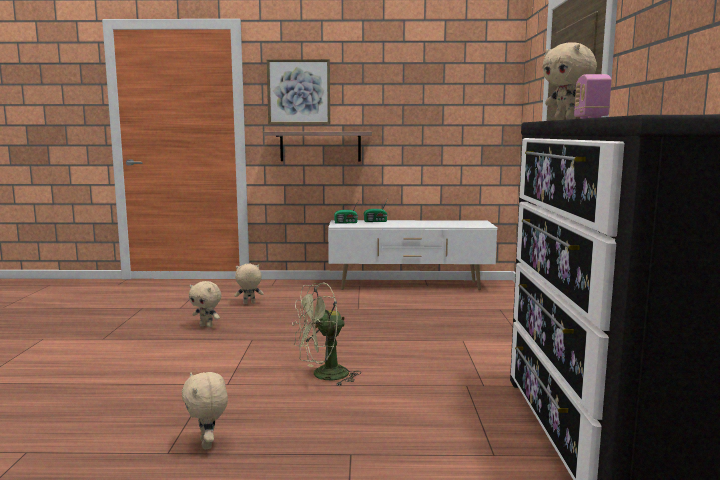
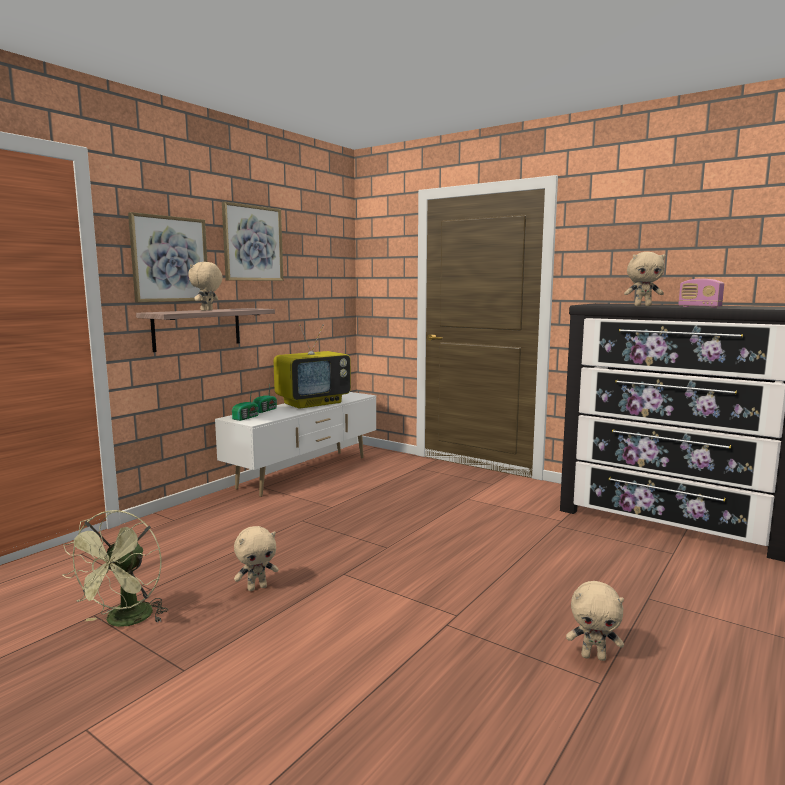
camera: 55 degrees left, 0 degrees up
beige plush toy [235,264,264,304] -> beige plush toy moved to [188,262,223,311]
green fan [292,282,361,387] -> green fan moved to [62,510,168,627]
none -> picture [222,201,283,281]
none -> television [273,325,351,409]

